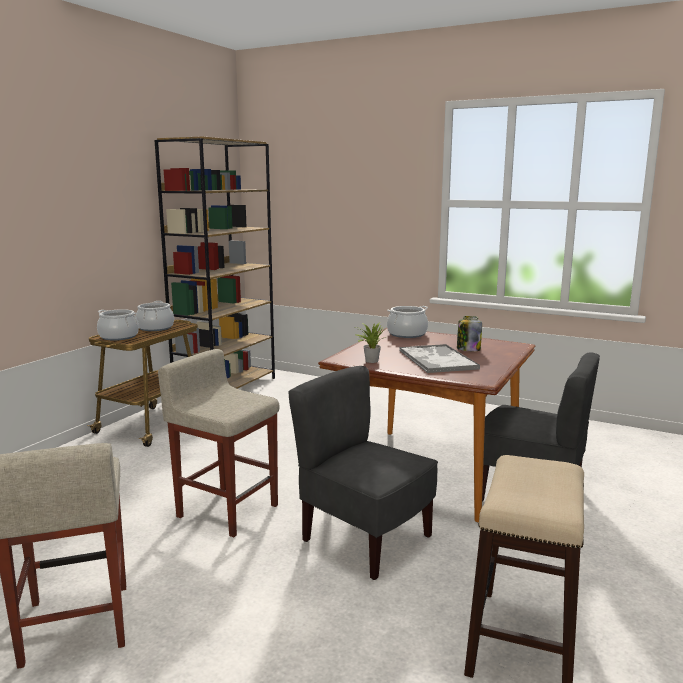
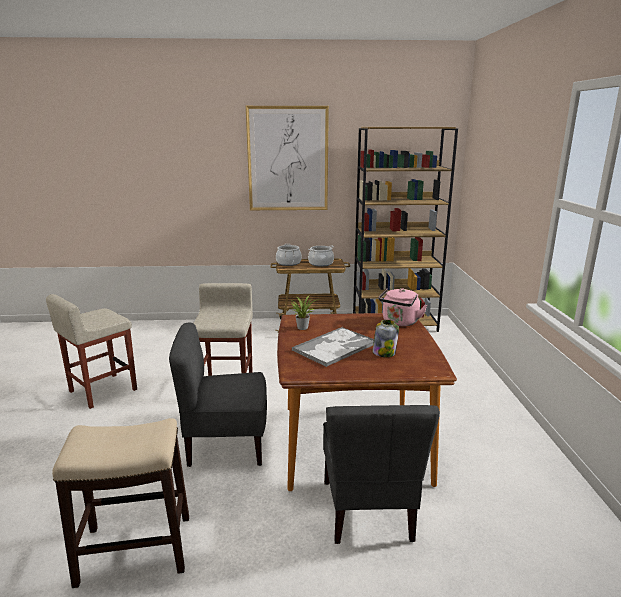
camera: 60 degrees right, 5 degrees up
grey chair [288,366,438,580] -> grey chair turned 105 degrees counterclockwise [169,323,267,467]
cooking pot [387,306,428,338] -> pink kettle [379,288,427,326]
none -> picture [246,106,329,210]

